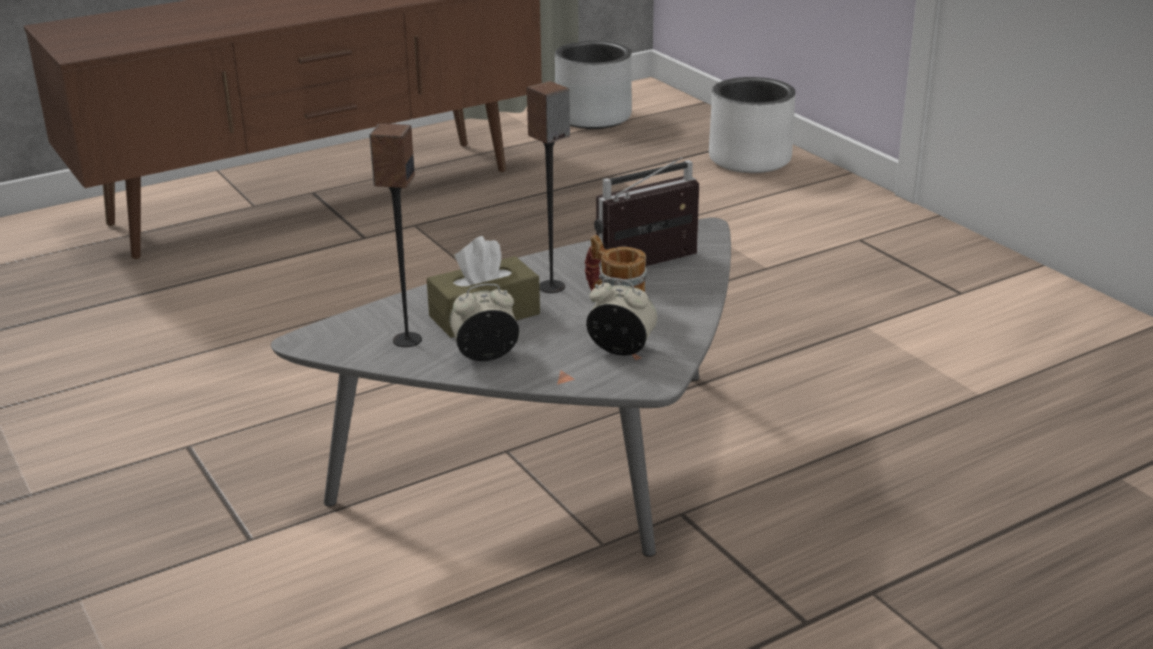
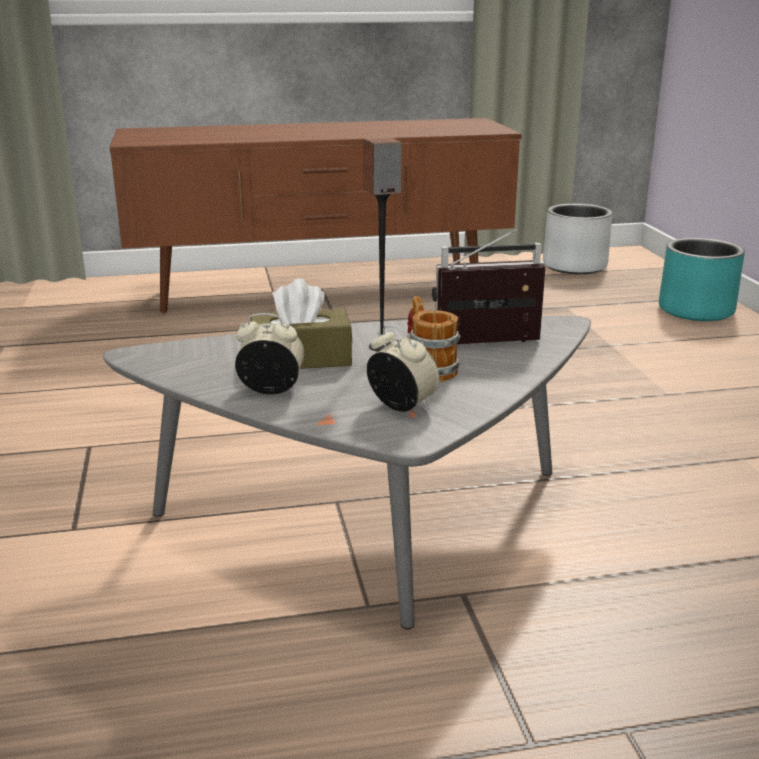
camera: 20 degrees right, 5 degrees down
speaker [369,123,422,347] -> none
white planter [709,77,796,173] -> turquoise planter [659,238,745,321]

